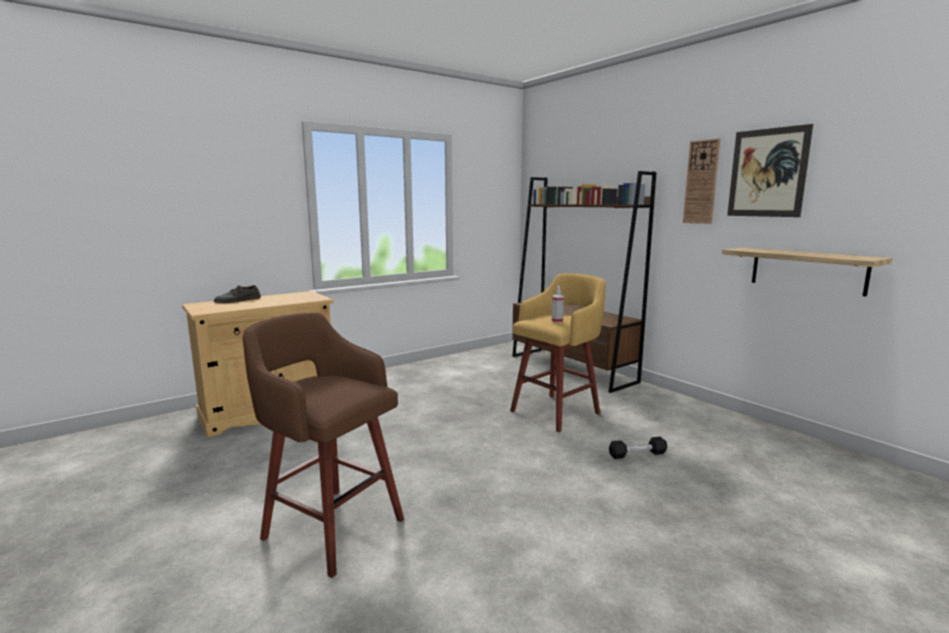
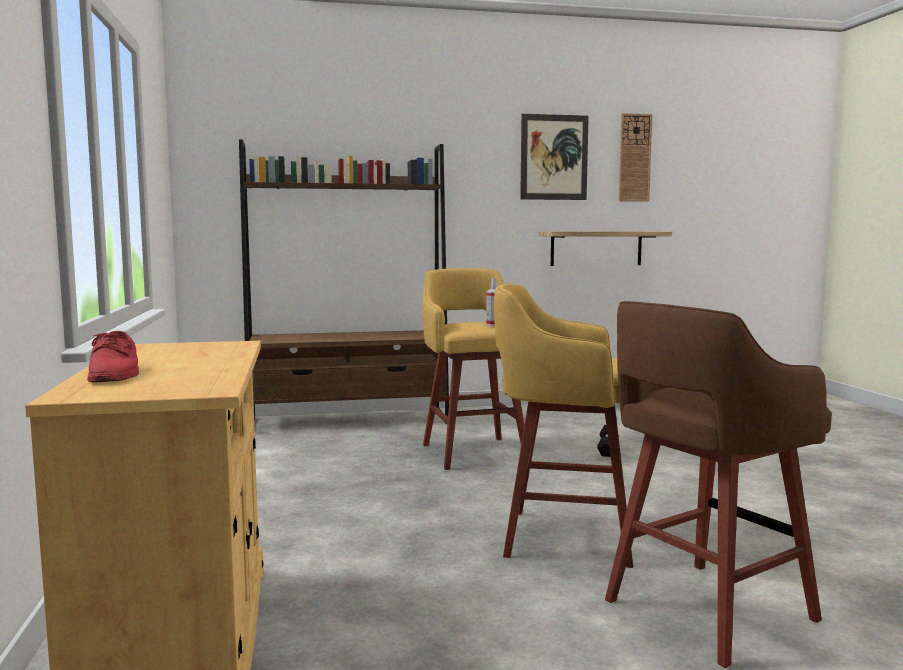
camera: 65 degrees left, 5 degrees down
grey shoe [214,285,261,303] -> red shoe [87,331,139,383]
wall clock [683,139,720,224] -> wall clock moved to [619,113,652,202]
none -> yellow stool [494,283,633,568]

